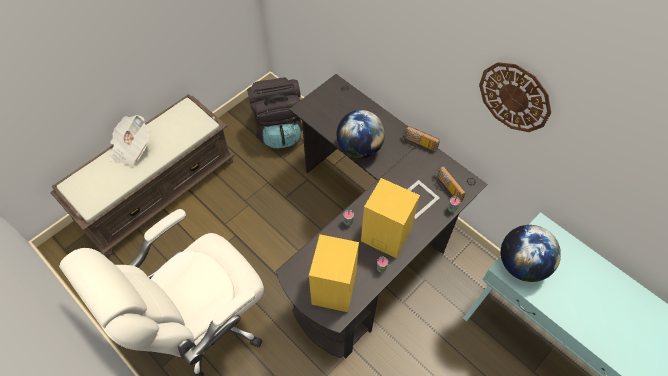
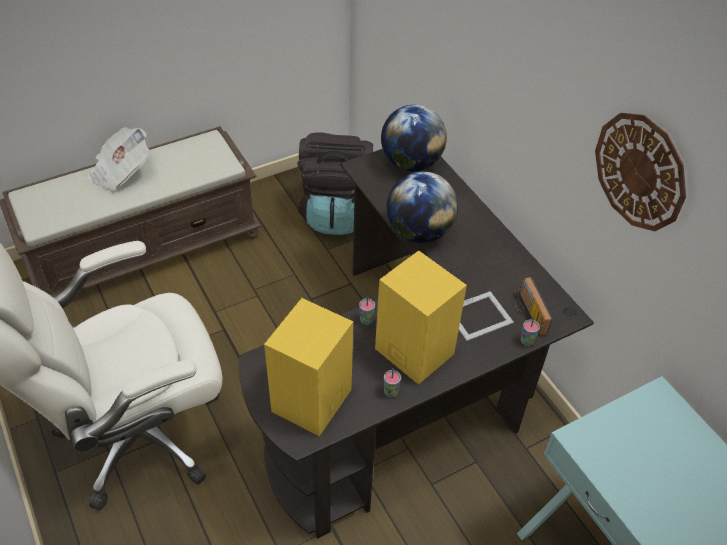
camera: 15 degrees right, 10 degrees down
radio [402,126,440,152] -> none
globe [501,225,561,282] -> globe moved to [381,105,447,171]

